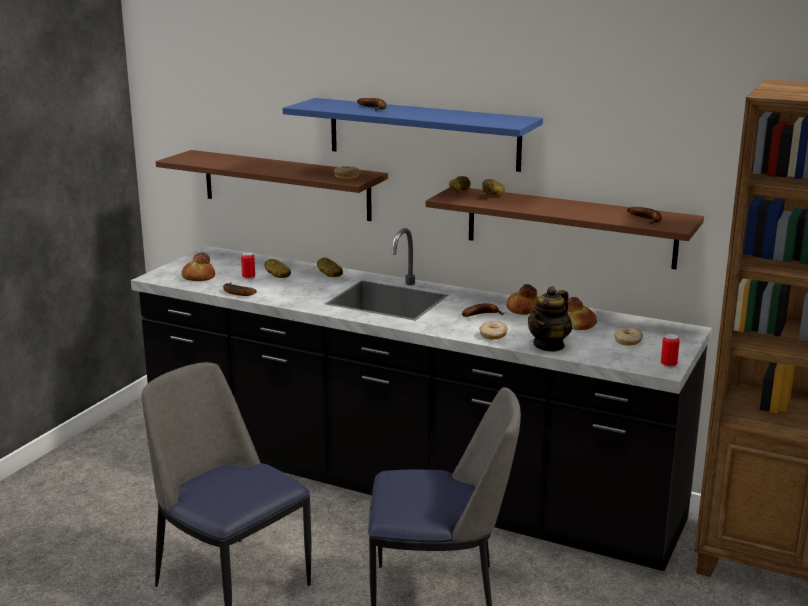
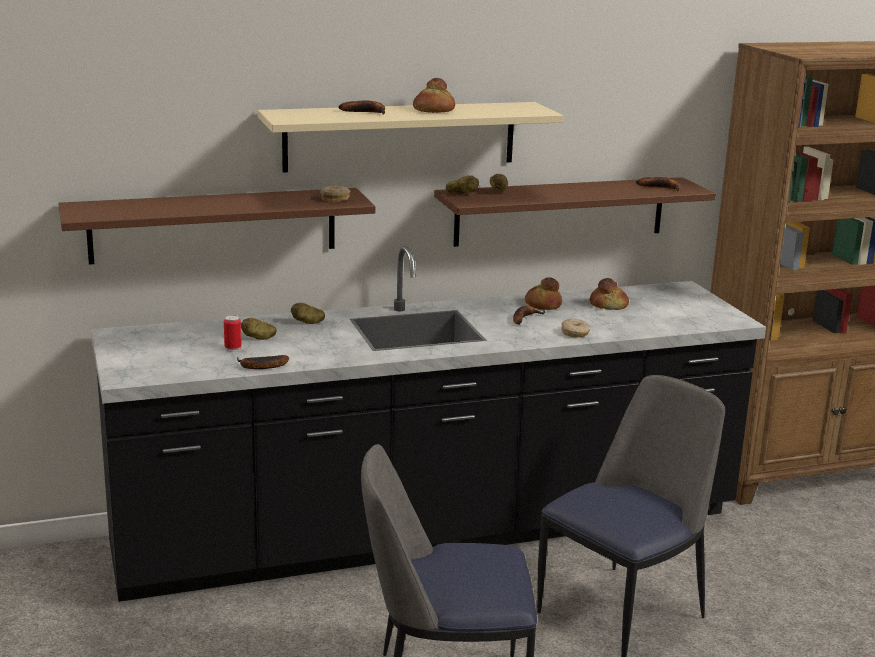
camera: 45 degrees left, 0 degrees up
bread [181,253,215,281] -> bread moved to [413,78,455,113]
blue shelf [283,98,543,172] -> beige shelf [258,102,563,173]
teapot [528,286,572,352] -> none
donut [614,327,643,346] -> none
can [661,334,680,369] -> none

